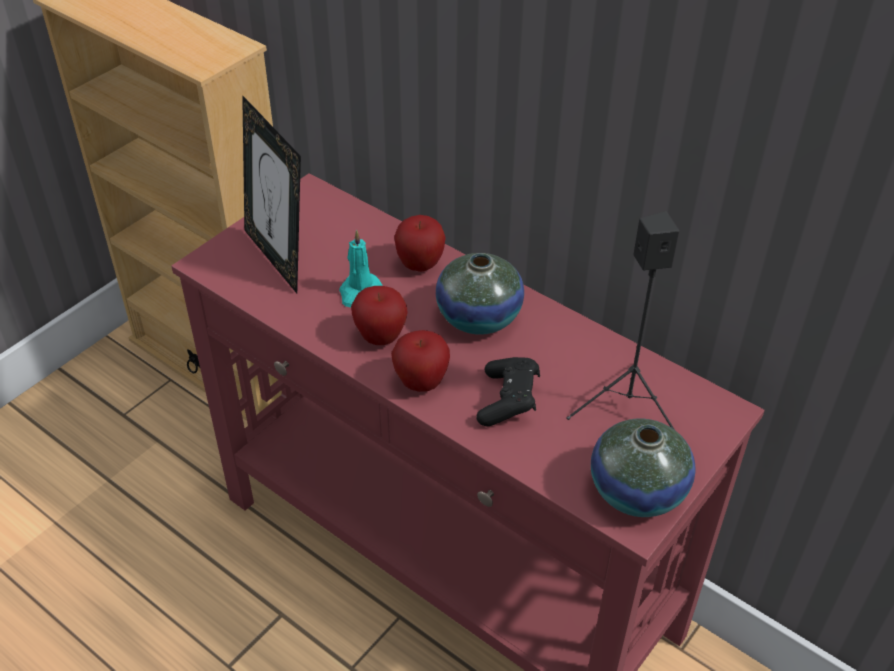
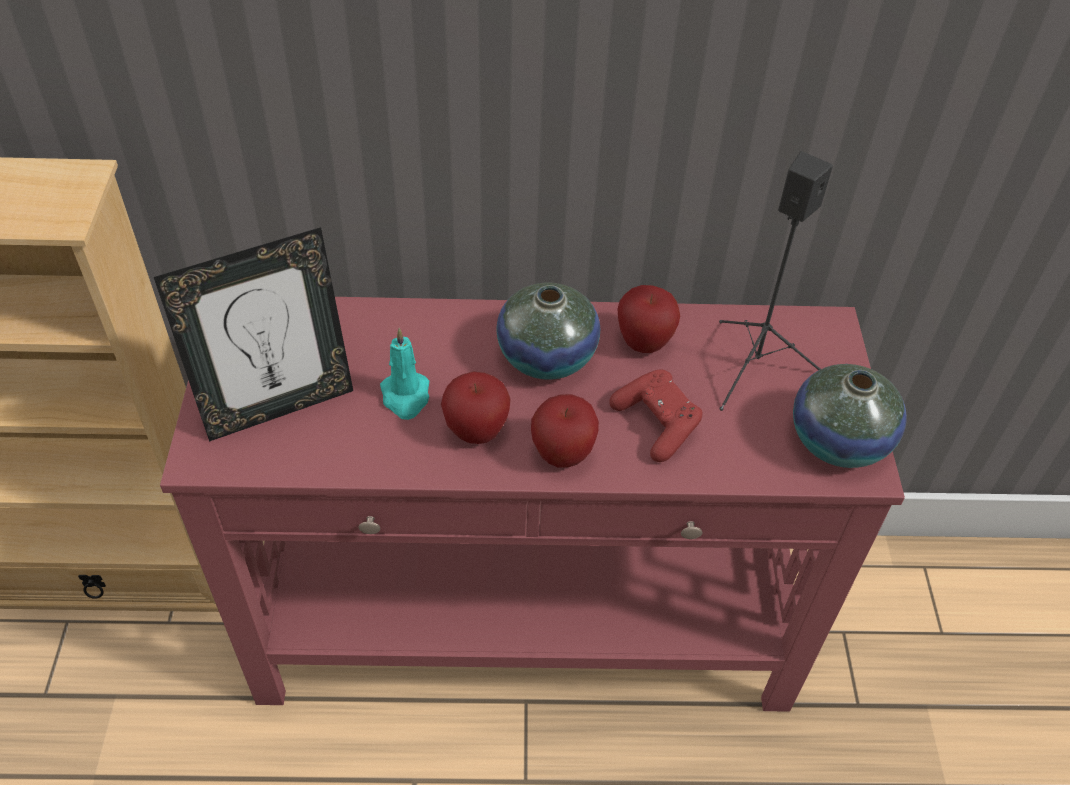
camera: 40 degrees left, 5 degrees up
picture frame [242,95,301,293] -> picture frame turned 45 degrees counterclockwise [154,227,353,442]
apple [394,215,446,272] -> apple moved to [617,285,680,353]
black game controller [476,357,540,426] -> red game controller [609,370,702,462]

